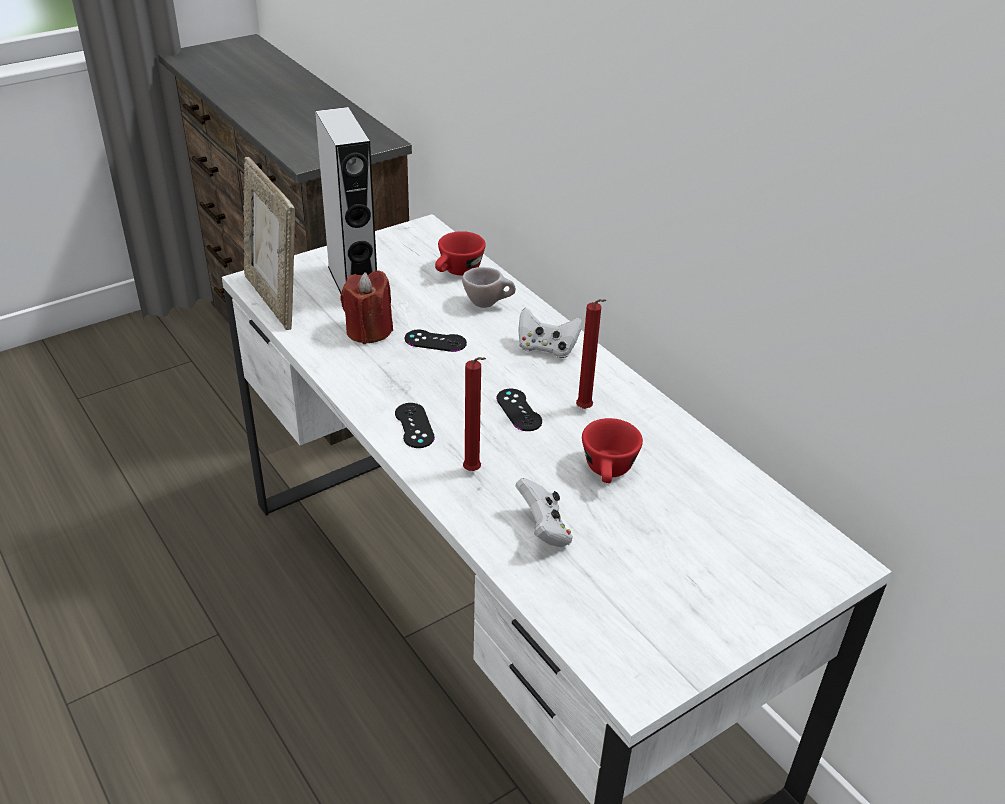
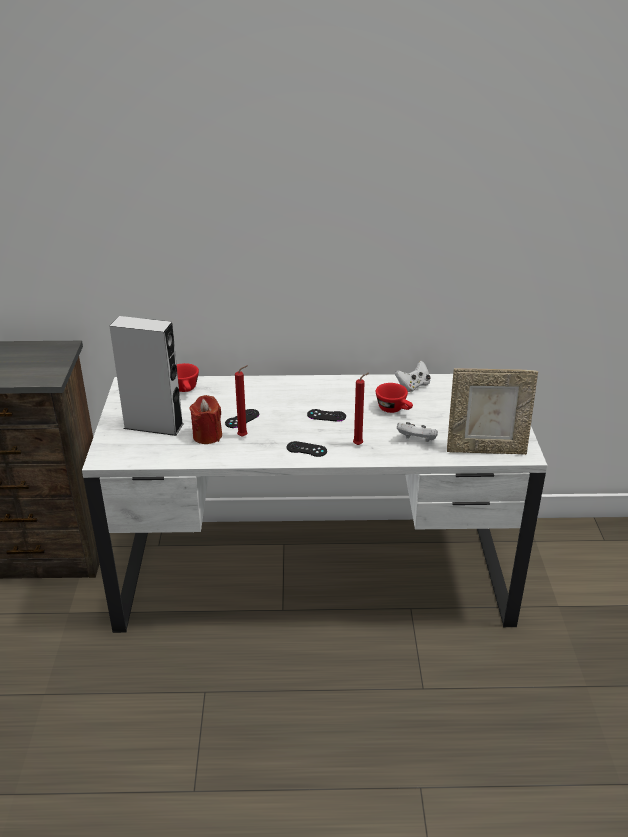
camera: 55 degrees left, 5 degrees down
picture frame [243,157,295,330] -> picture frame moved to [447,368,538,455]
beige cup [462,267,516,308] -> none
white game controller [518,307,582,358] -> white game controller moved to [395,361,430,392]
red candle [576,299,607,409] -> red candle moved to [235,365,248,437]

